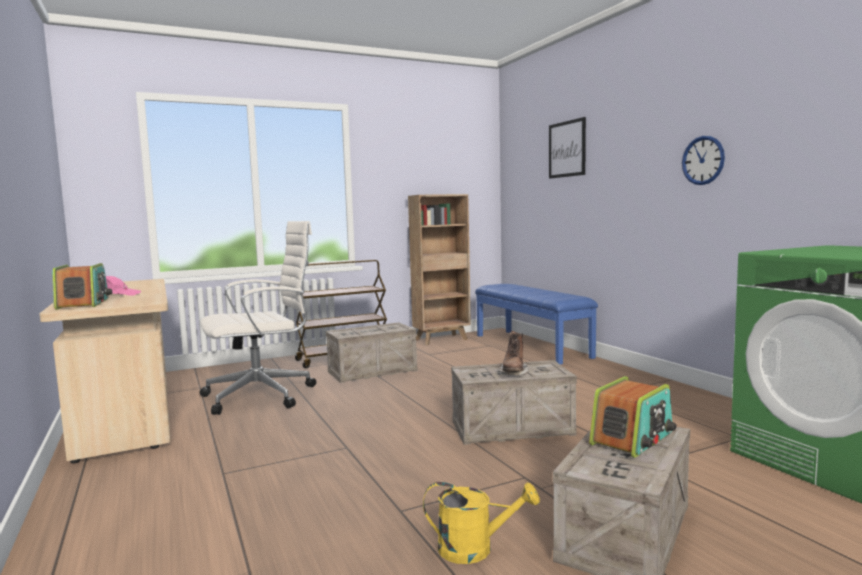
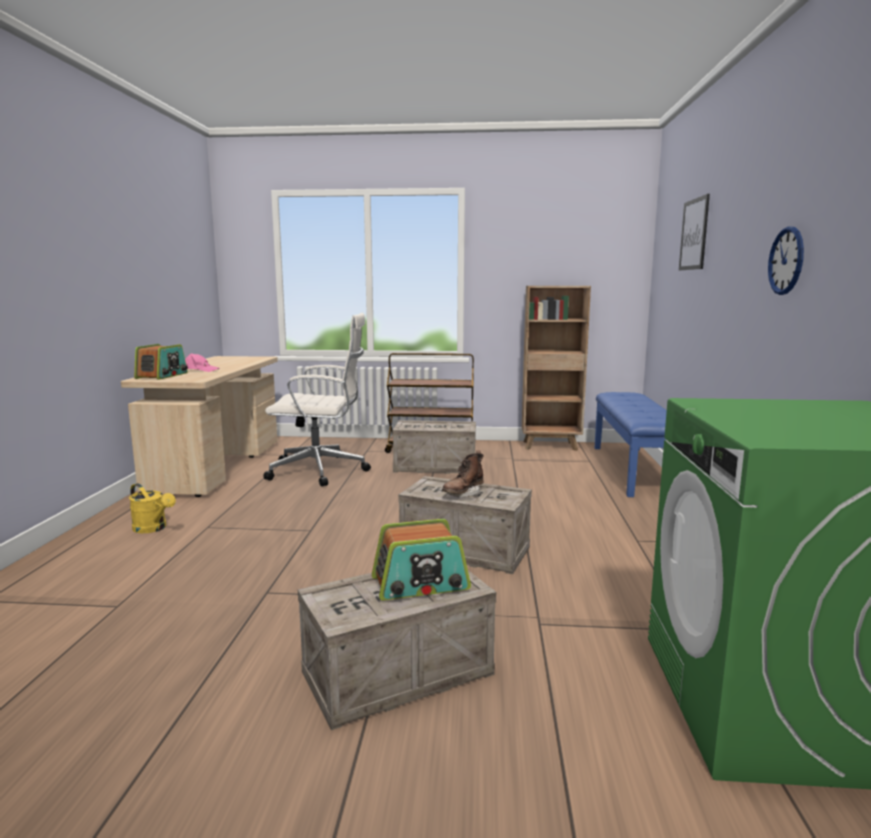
camera: 30 degrees right, 5 degrees up
yellow watering can [423,482,540,564] -> yellow watering can moved to [129,483,176,533]

